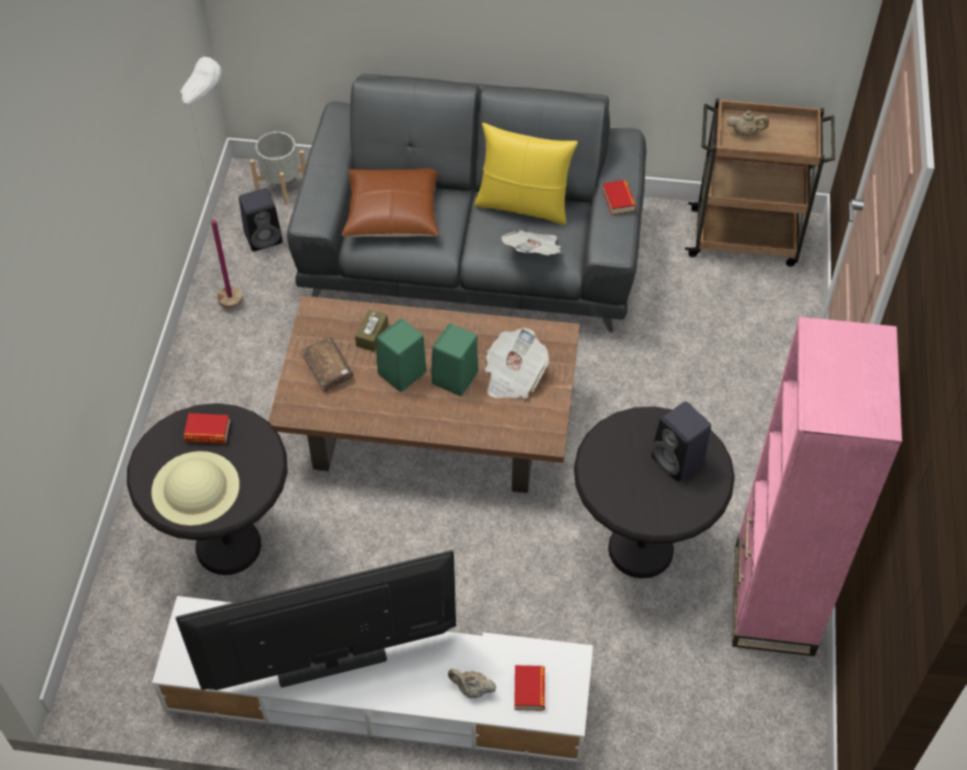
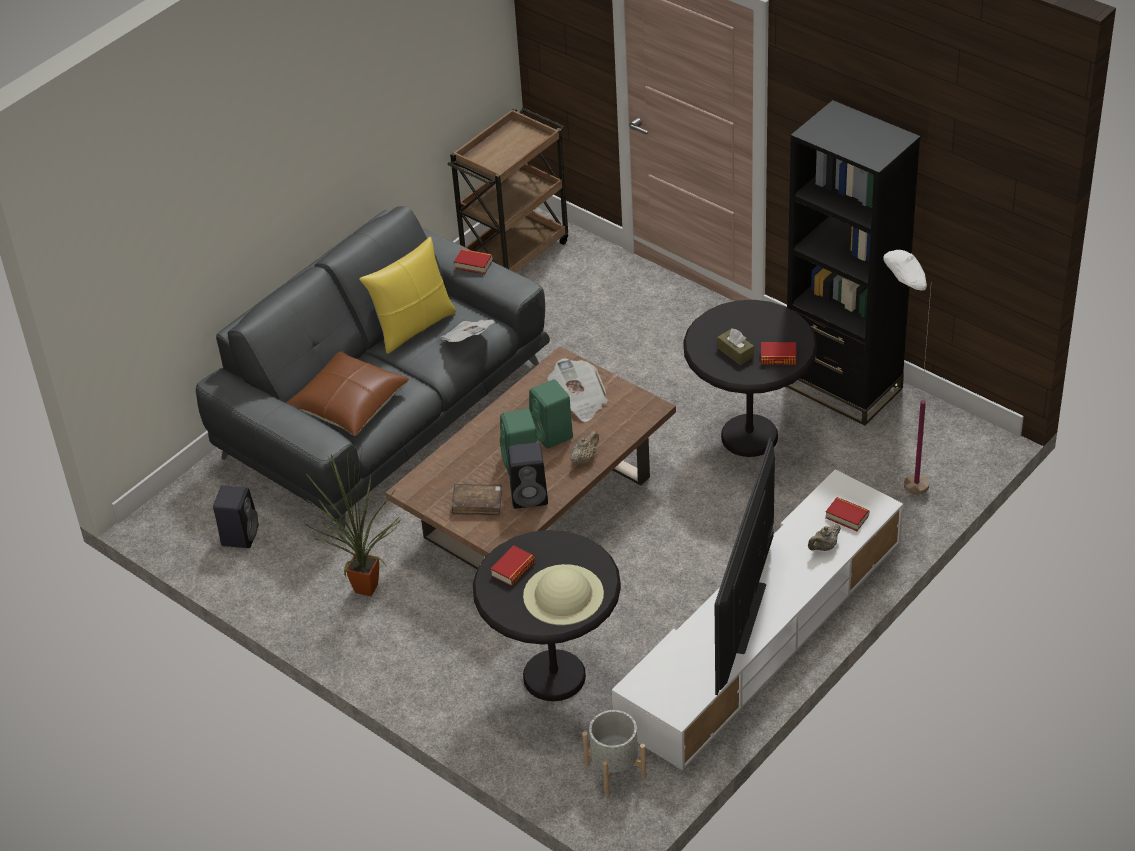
camera: 55 degrees left, 10 degrees down
white floor lamp [181,57,243,309] -> white floor lamp moved to [883,250,931,495]
grey planter [250,132,306,205] -> grey planter moved to [582,710,647,796]
brown tissue box [355,309,388,351] -> brown tissue box moved to [717,329,754,365]
black speaker [651,401,711,482] -> black speaker moved to [508,442,548,508]
beige teapot [727,111,769,136] -> beige teapot moved to [571,431,599,464]
pink bookcase [732,317,902,656] -> black bookcase [785,100,920,426]
none -> potted plant [305,447,400,596]
none -> book [761,342,796,365]

